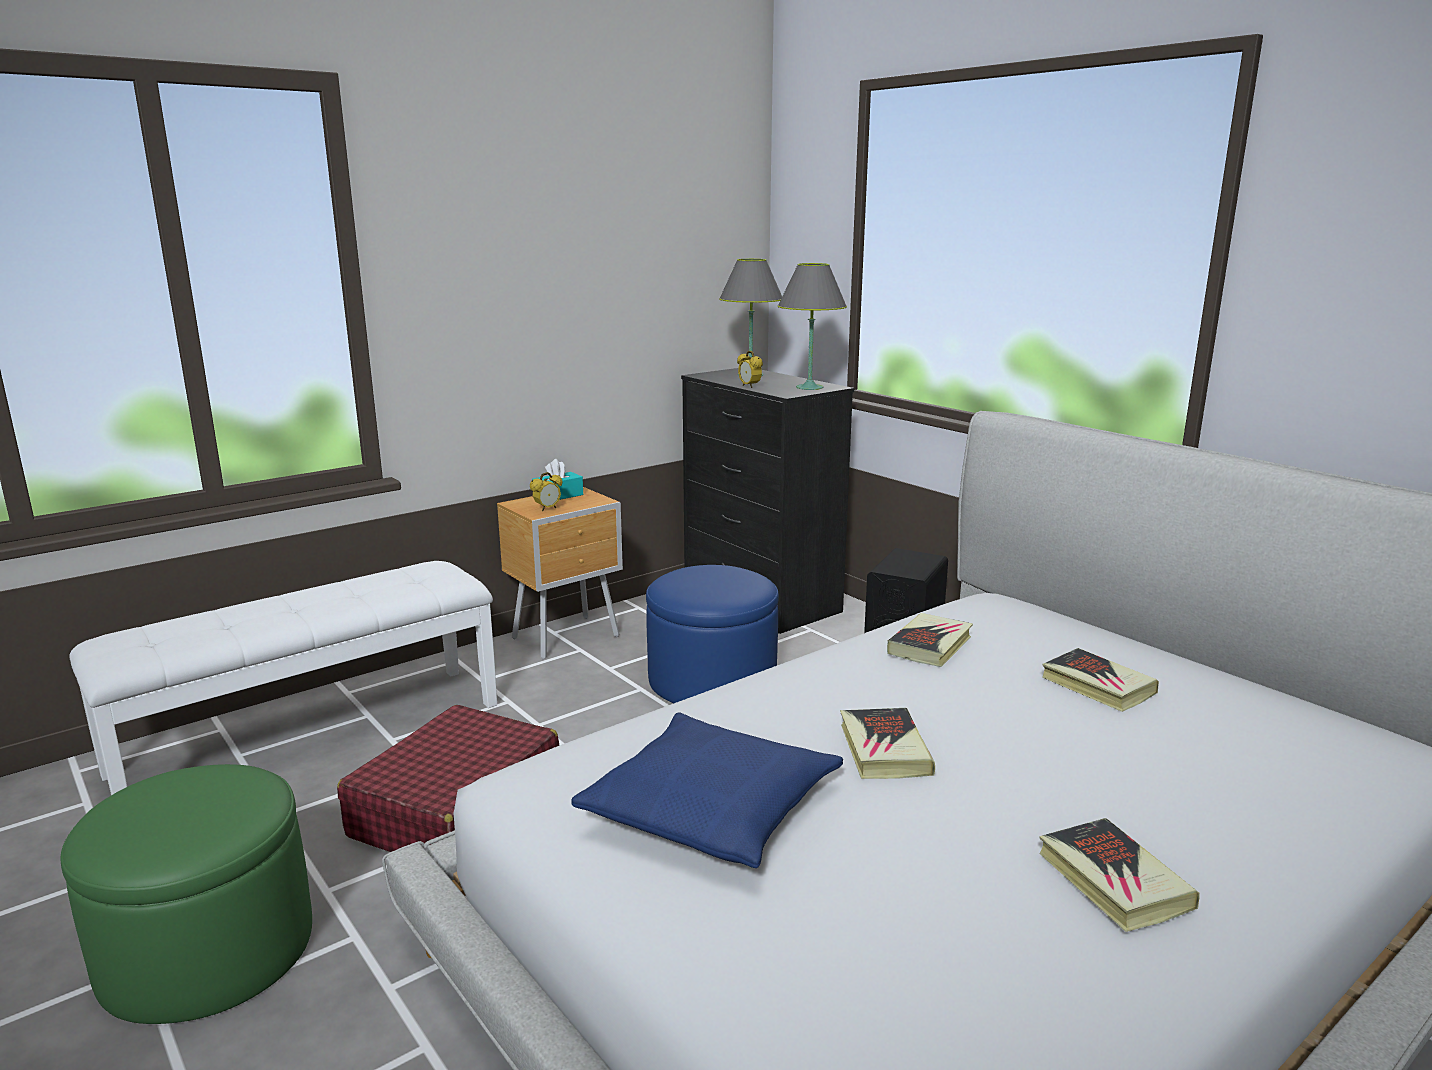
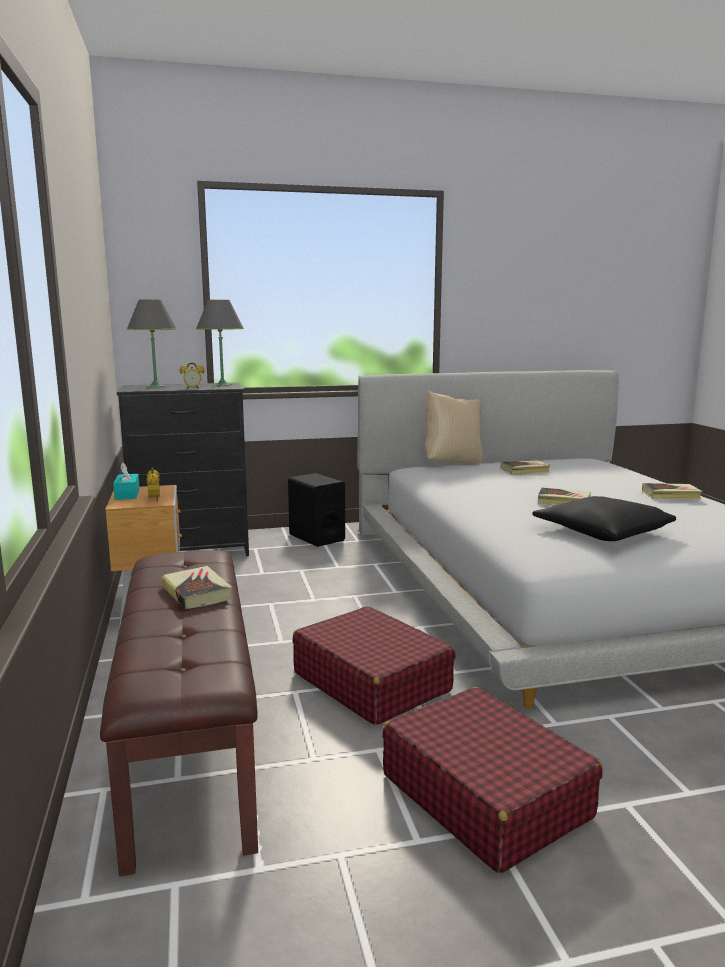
camera: 65 degrees left, 5 degrees down
green ottoman [61,764,312,1024] -> red suitcase [382,687,603,873]
white bench [69,561,497,795] -> brown bench [100,550,258,876]
blue pillow [571,712,843,868] -> black pillow [532,496,676,541]
blue ottoman [646,565,779,703] -> none
book [887,613,973,667] -> book moved to [161,566,232,609]
none -> beige pillow [425,391,483,464]

